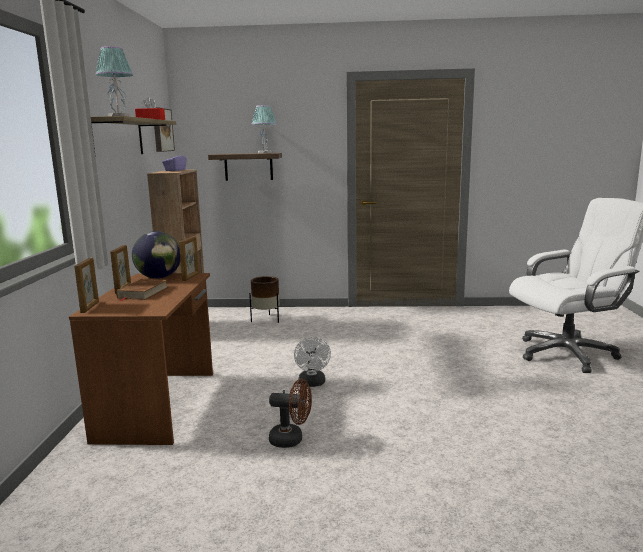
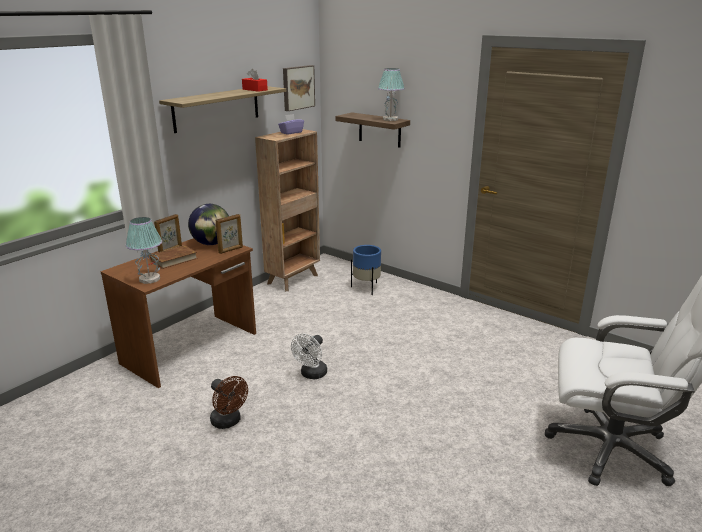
camera: 35 degrees right, 10 degrees up
picture frame [74,258,99,313] -> none
table lamp [96,46,133,117] -> table lamp moved to [126,217,162,284]
brown planter [249,276,280,323] -> blue planter [351,245,381,295]

